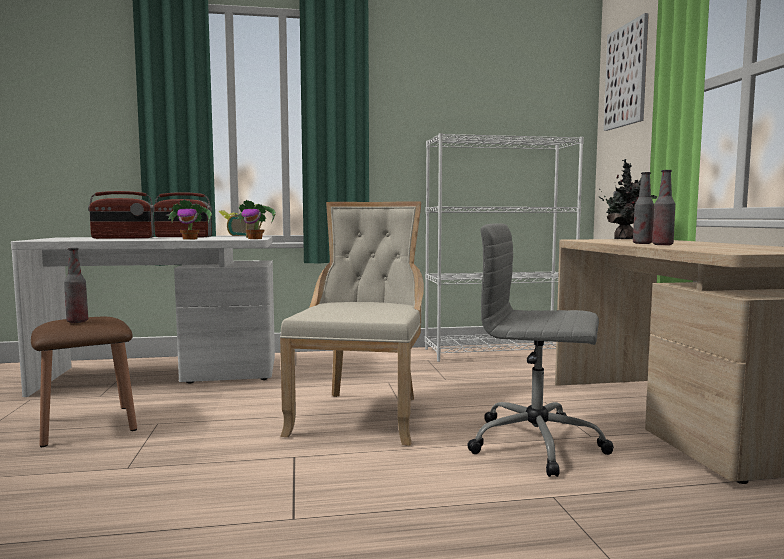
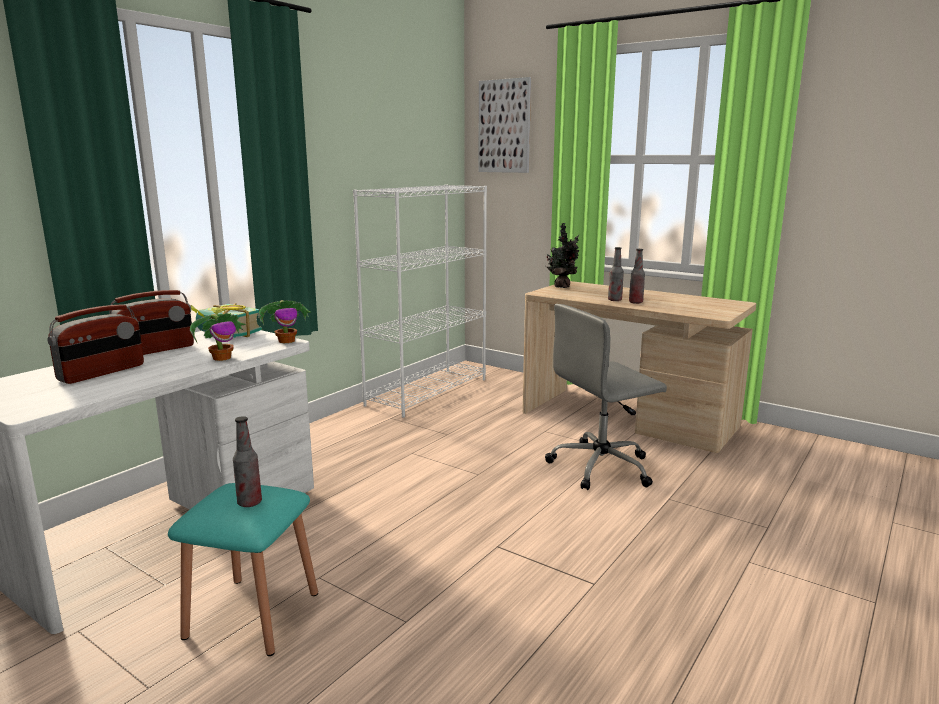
camera: 45 degrees left, 10 degrees up
brown stool [31,317,137,447] -> turquoise stool [168,483,318,656]
beige chair [280,201,424,446] -> none

